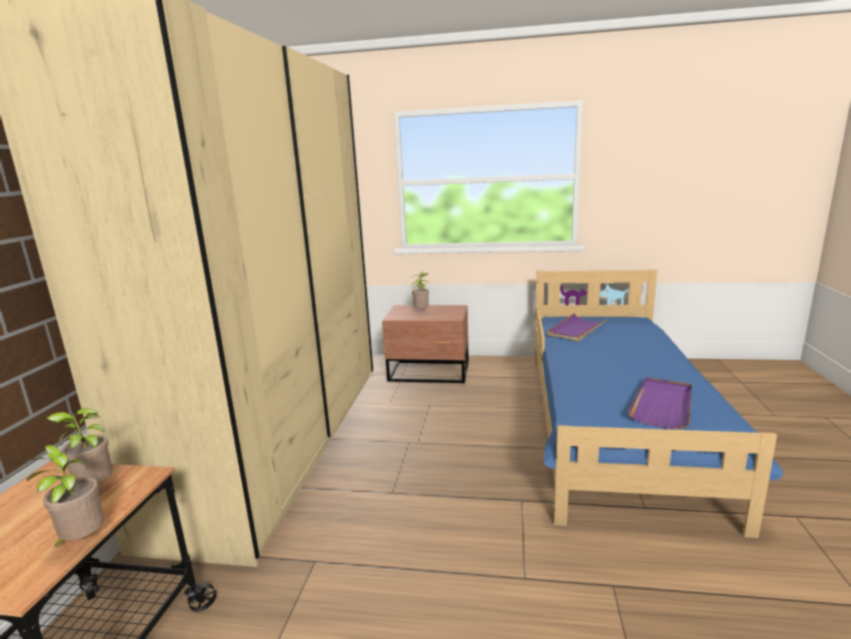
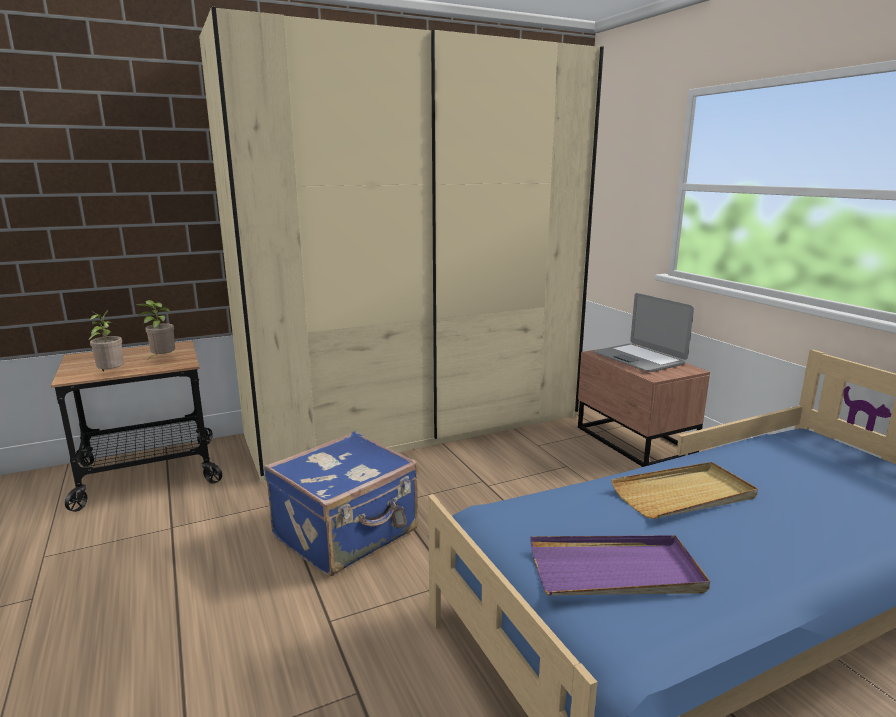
camera: 55 degrees right, 0 degrees up
potted plant [411,272,429,308] -> laptop [593,293,694,372]
purple tray [547,313,608,342] -> none
none -> blue suitcase [264,431,419,576]
none -> beige tray [611,462,758,519]

